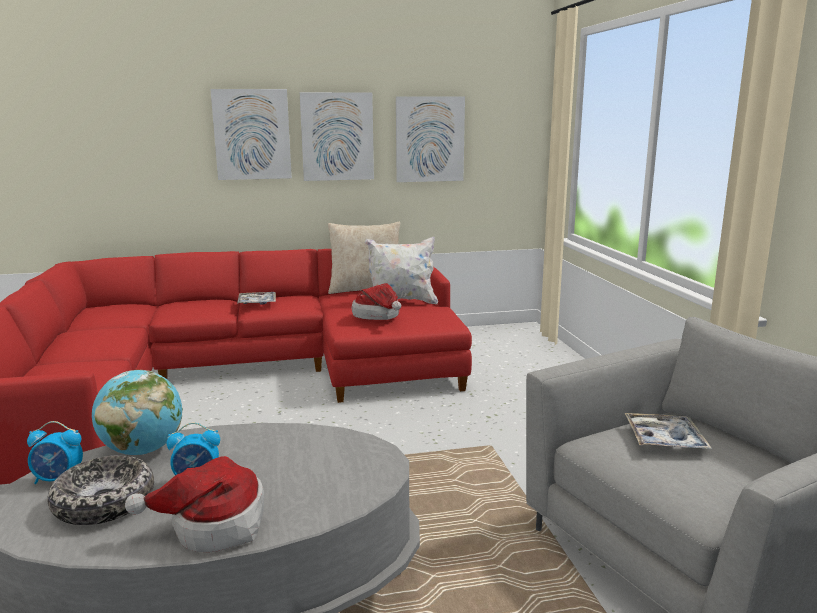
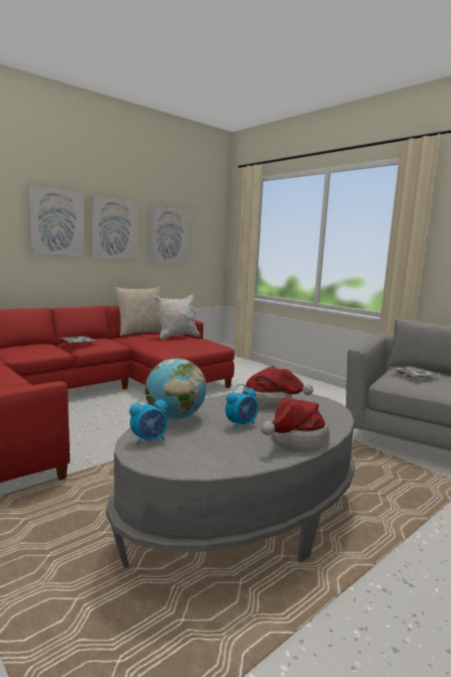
camera: 30 degrees left, 5 degrees down
bowl [47,455,154,525] -> none
hat [352,283,401,320] -> hat moved to [242,366,313,409]

